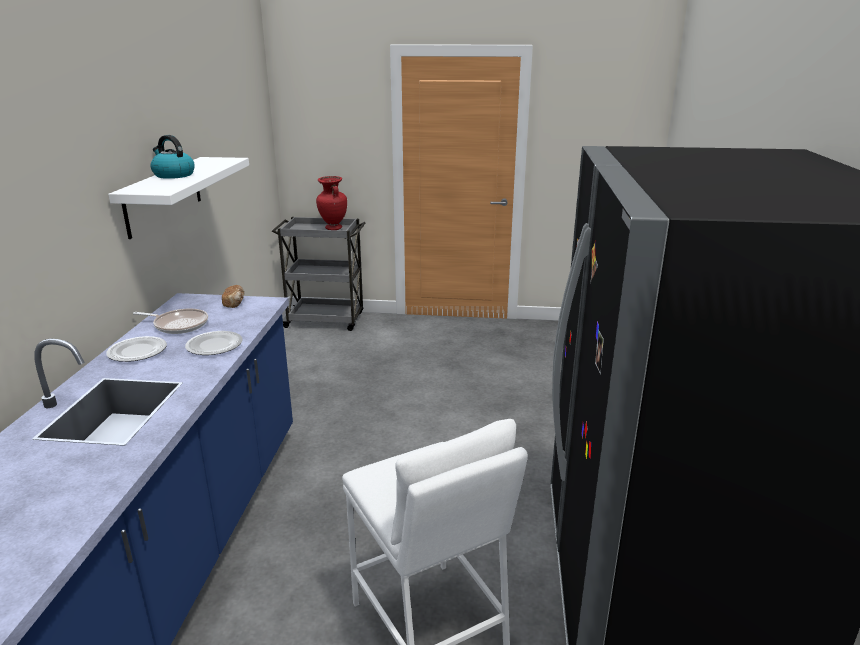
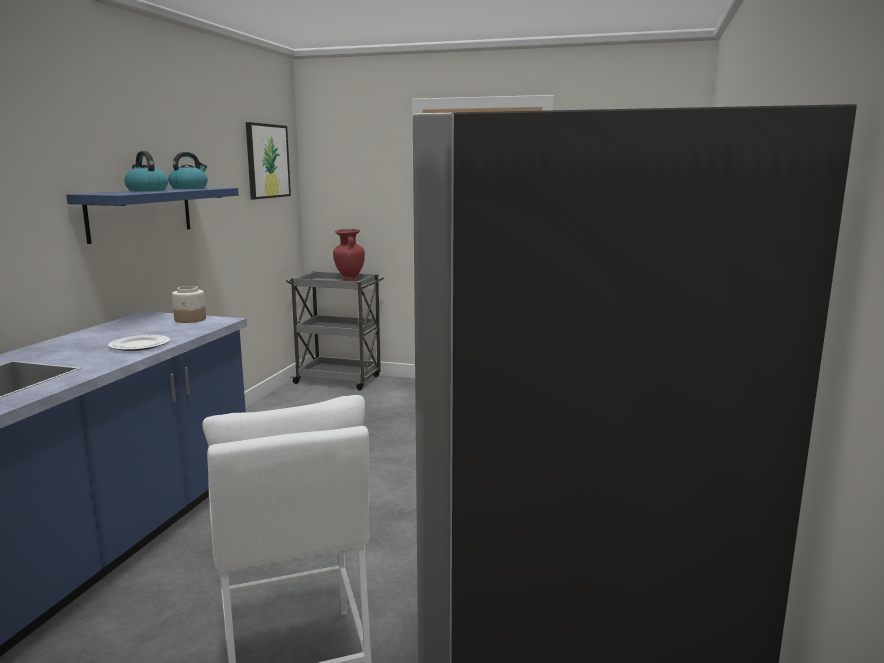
camera: 10 degrees right, 10 degrees down
plate [106,336,167,362] -> none
white shelf [108,157,249,239] -> blue shelf [66,188,239,244]
frying pan [133,309,208,334] -> none
bread [222,285,244,308] -> jar [172,286,206,323]
none -> kettle [168,152,208,189]
none -> picture [246,122,291,199]

